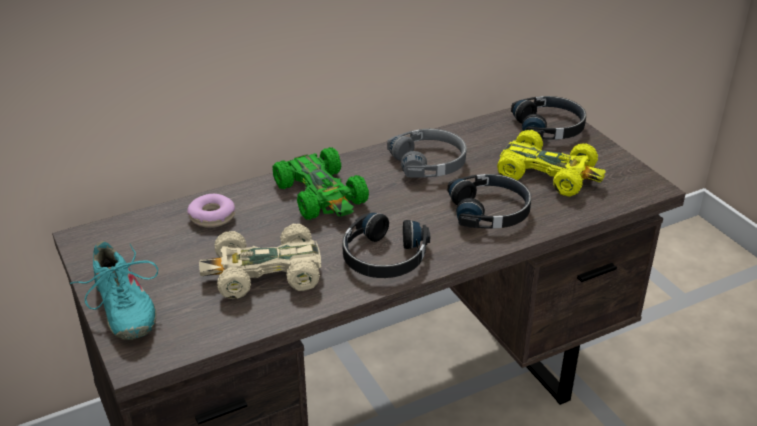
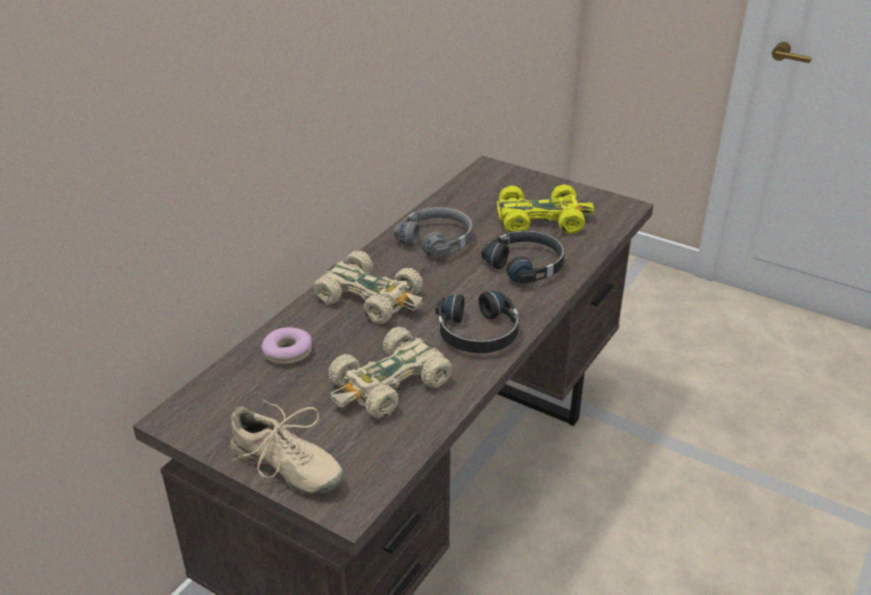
camera: 30 degrees left, 0 degrees up
turquoise shoe [70,241,158,340] -> beige shoe [230,399,344,495]
green toy car [273,147,369,220] -> beige toy car [313,251,423,324]
black headphones [511,96,586,140] -> none

